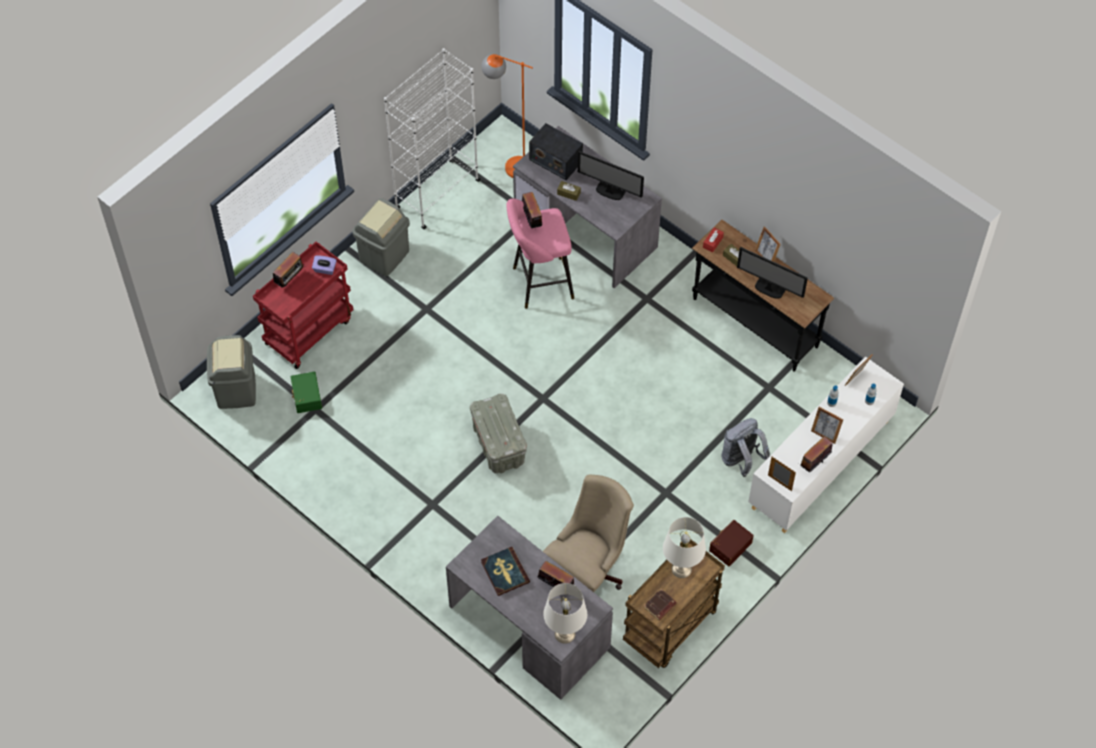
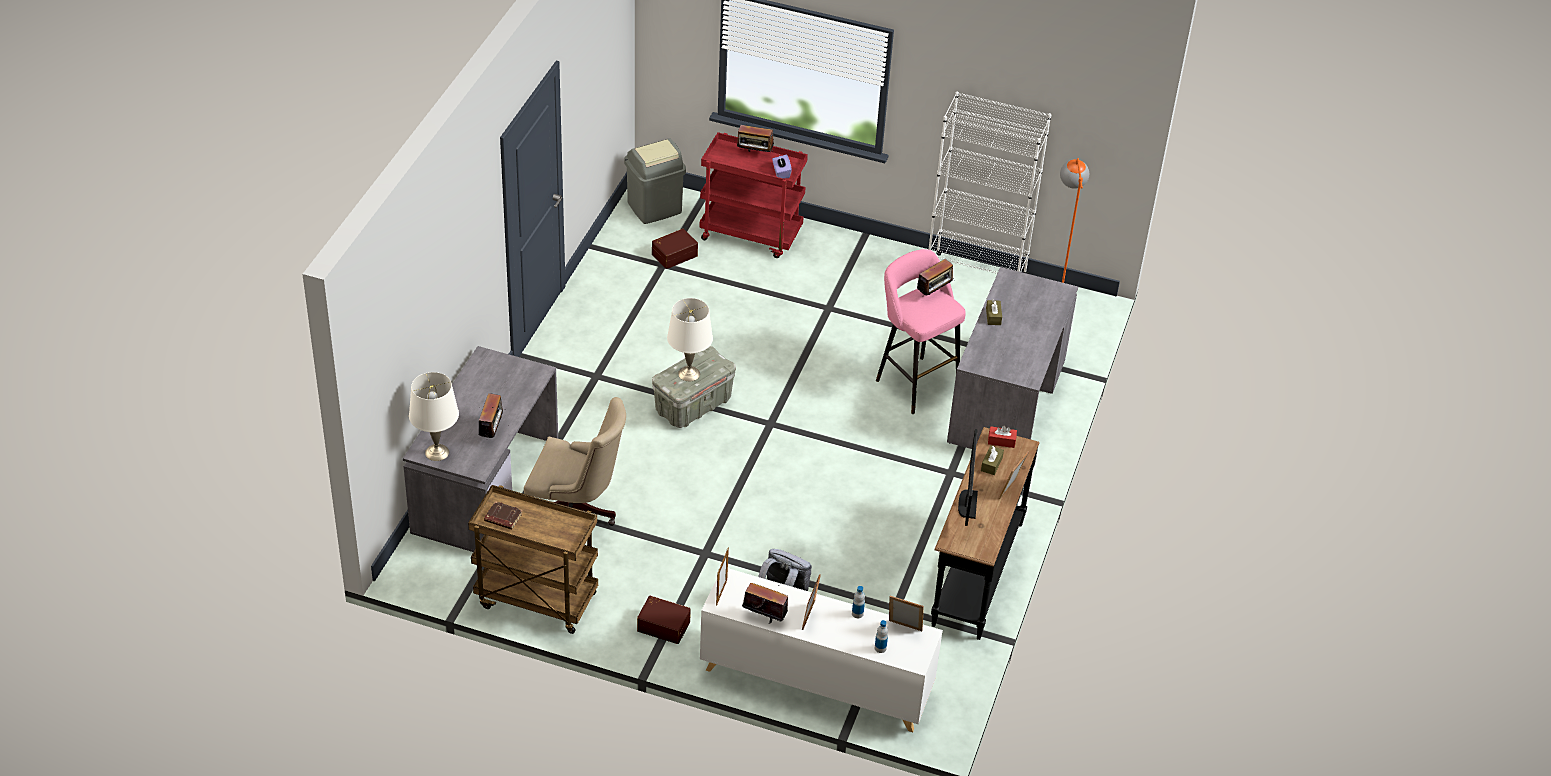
camera: 65 degrees right, 15 degrees down
green storage box [291,372,322,413] -> brown storage box [652,228,698,269]
grey trash can [352,198,410,276] -> none
book [481,547,530,596] -> none
radio [529,123,583,180] -> none
monitor [578,151,644,200] -> none
white table lamp [663,517,706,578] -> white table lamp moved to [667,298,713,381]

